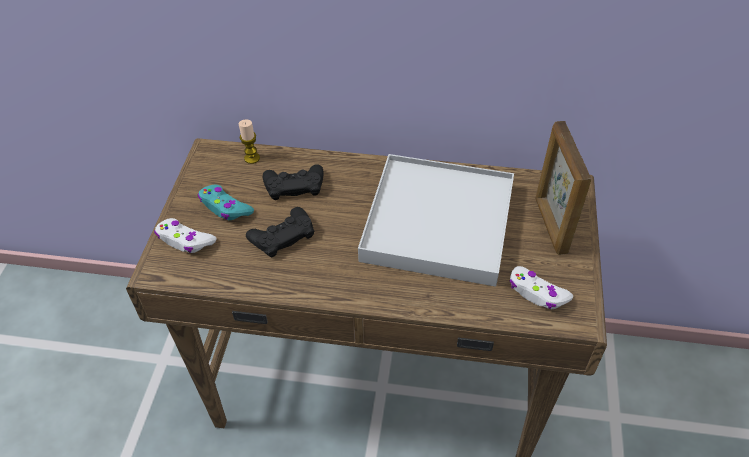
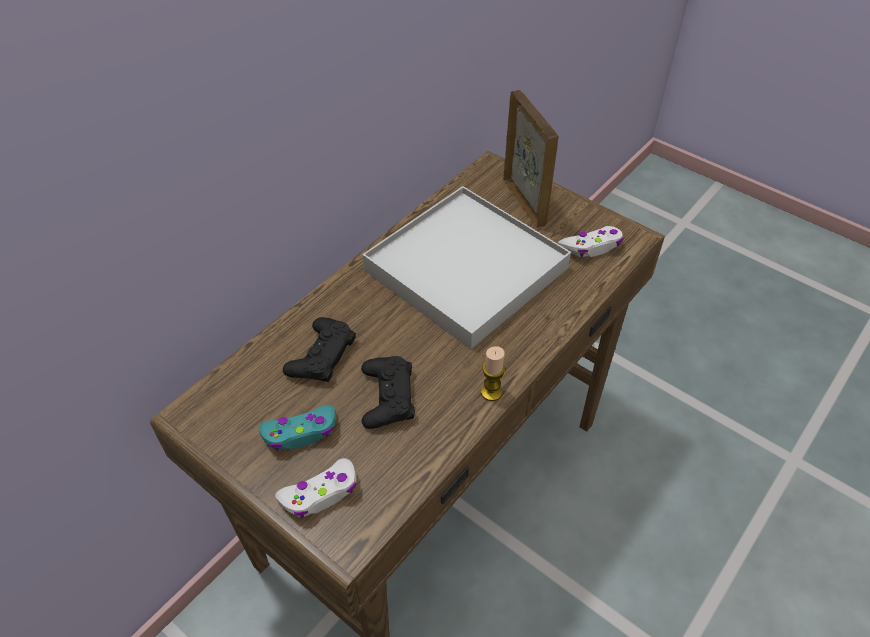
camera: 60 degrees left, 0 degrees up
candle [239,119,260,164] -> candle moved to [481,346,505,401]
picture frame [535,121,591,255] -> picture frame turned 135 degrees counterclockwise [503,90,559,228]

